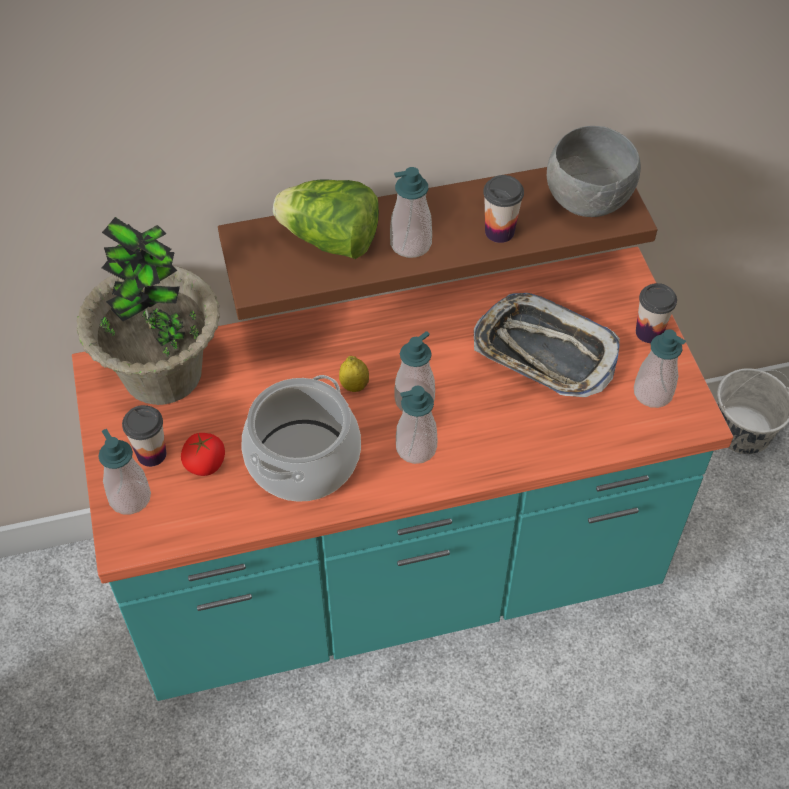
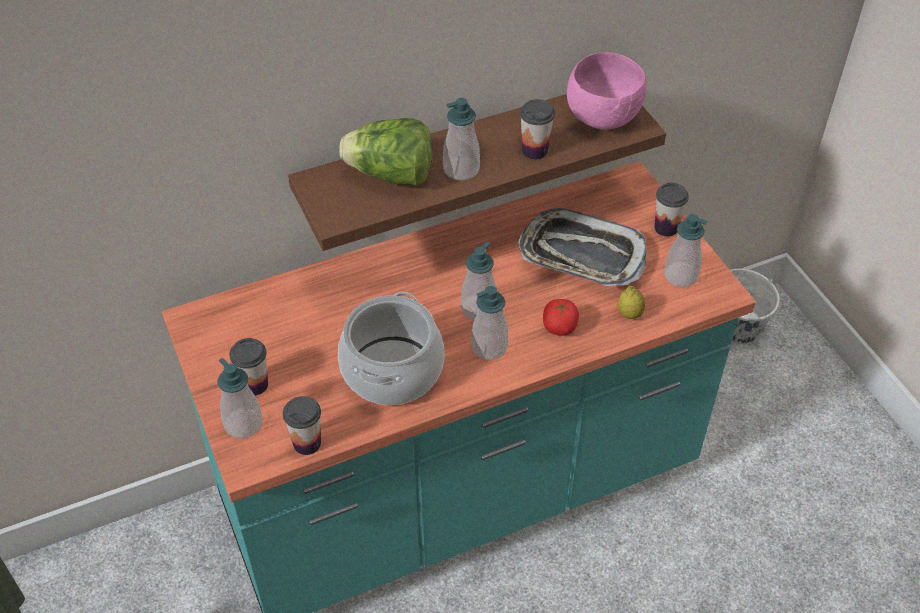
camera: 10 degrees left, 5 degrees down
potted plant [76,217,220,405] -> none
tomato [181,433,225,476] -> tomato moved to [543,299,579,336]
lemon [339,356,369,392] -> lemon moved to [617,286,645,319]
grey bowl [547,126,641,217] -> pink bowl [567,52,647,129]
none -> cup [283,396,321,455]

